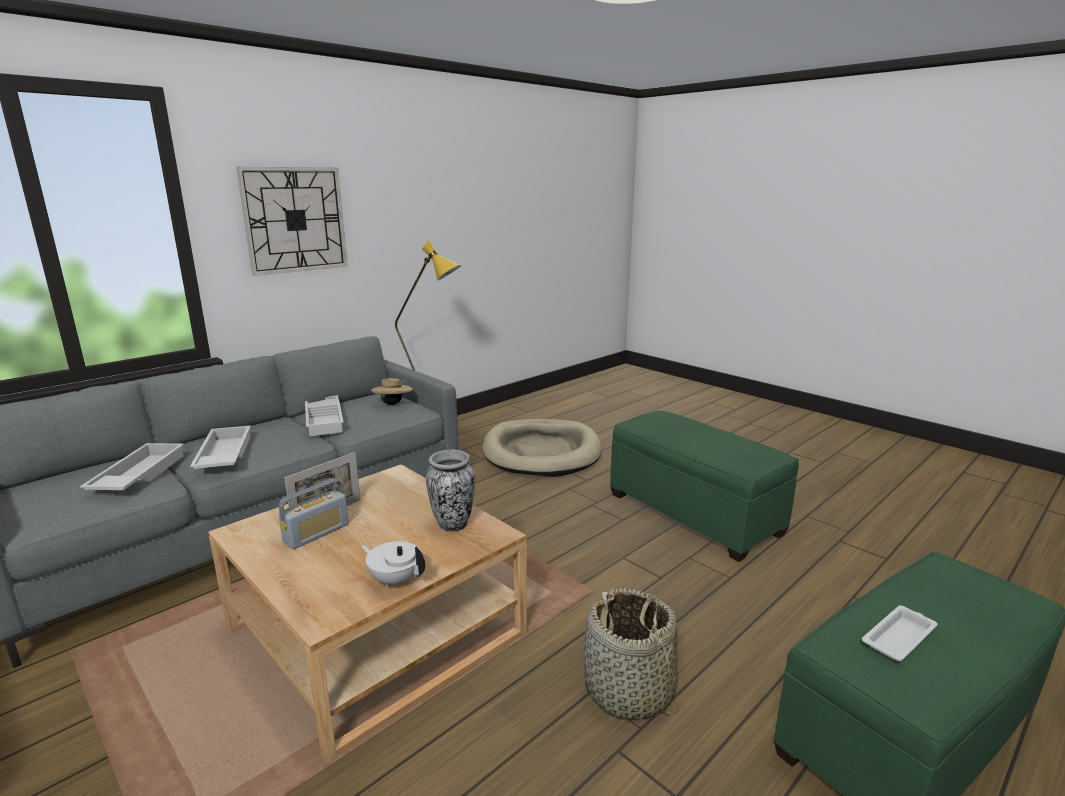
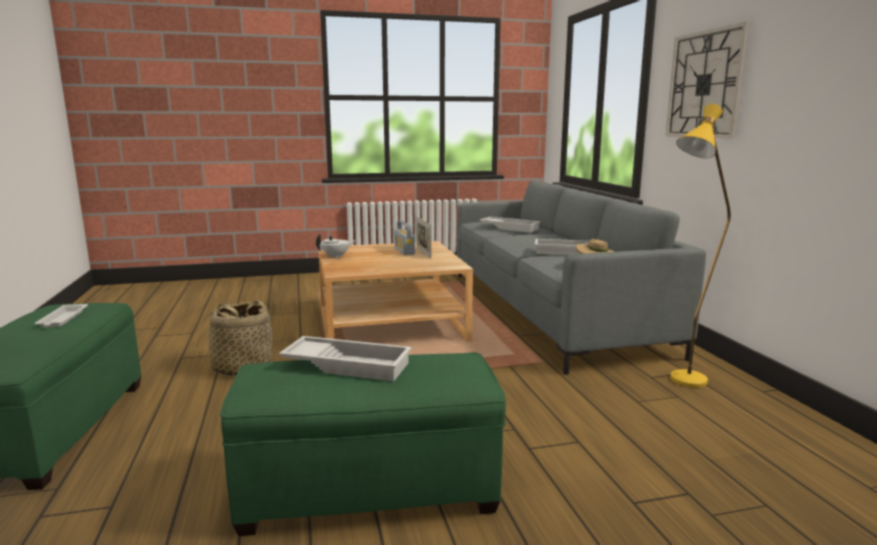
camera: 120 degrees right, 5 degrees down
white tray [190,425,251,469] -> white tray moved to [279,336,412,381]
vase [426,450,475,532] -> none
beige dog bed [482,419,602,477] -> none

